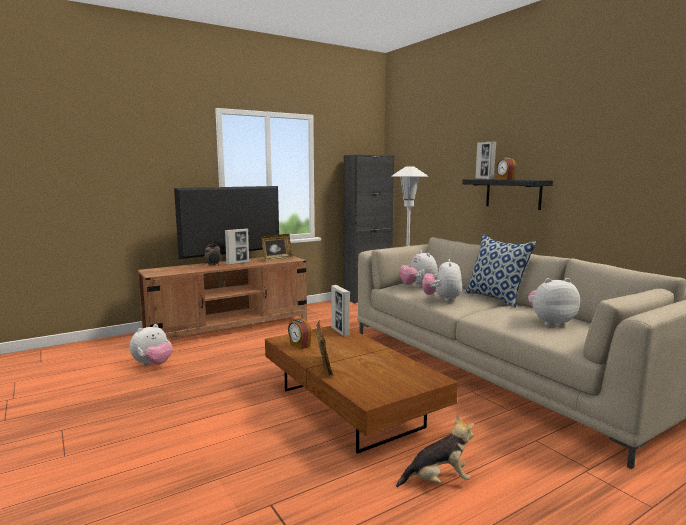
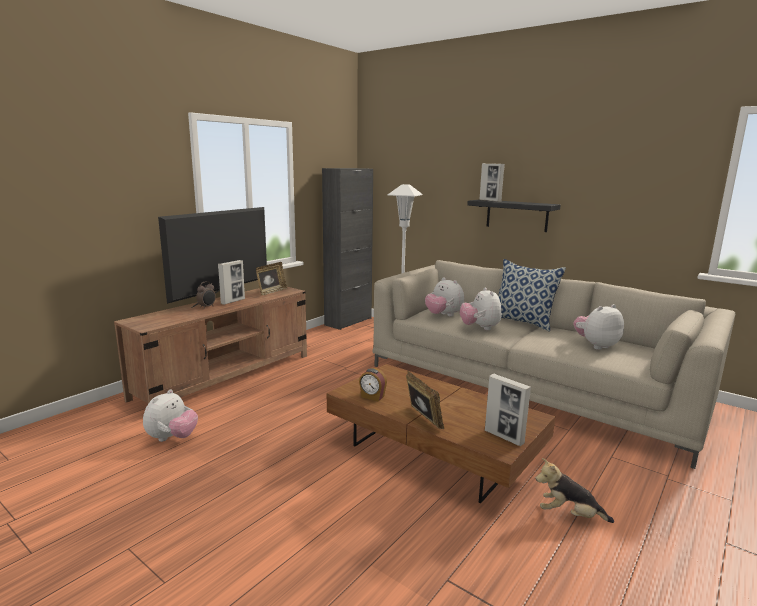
camera: 20 degrees left, 5 degrees up
picture frame [331,285,350,337] -> picture frame moved to [485,374,531,446]
plush toy [396,415,474,487] -> plush toy turned 135 degrees counterclockwise [536,458,614,523]
alarm clock [497,157,516,180] -> none

